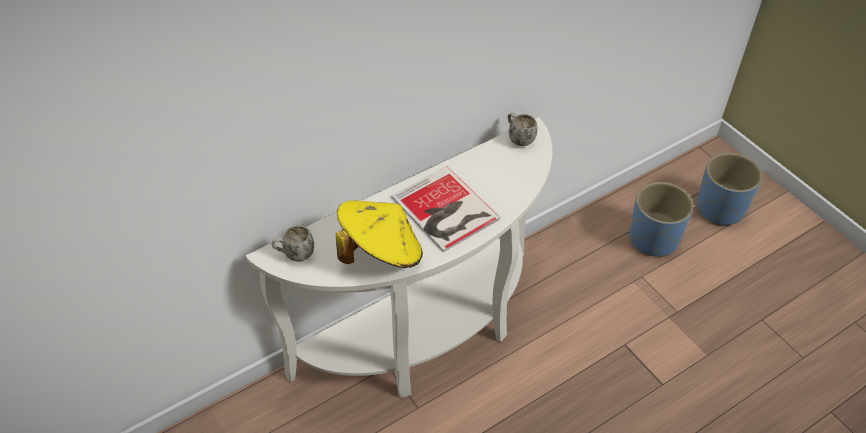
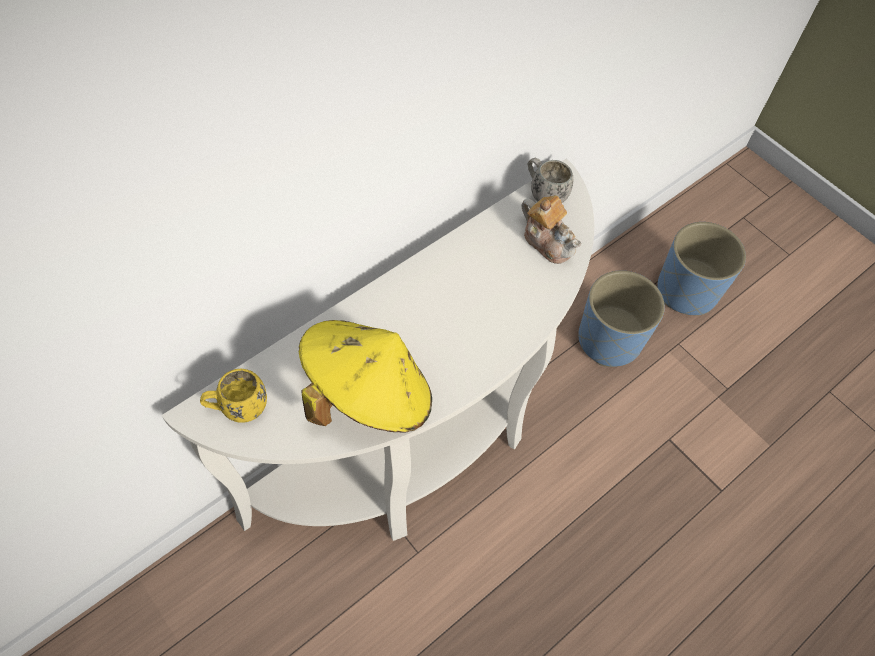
camera: 10 degrees left, 10 degrees up
white mug [272,226,314,262] -> yellow mug [200,369,267,423]
book [391,166,501,252] -> none
blue planter [697,153,762,225] -> blue planter moved to [578,270,665,367]
none -> teapot [521,195,581,264]

